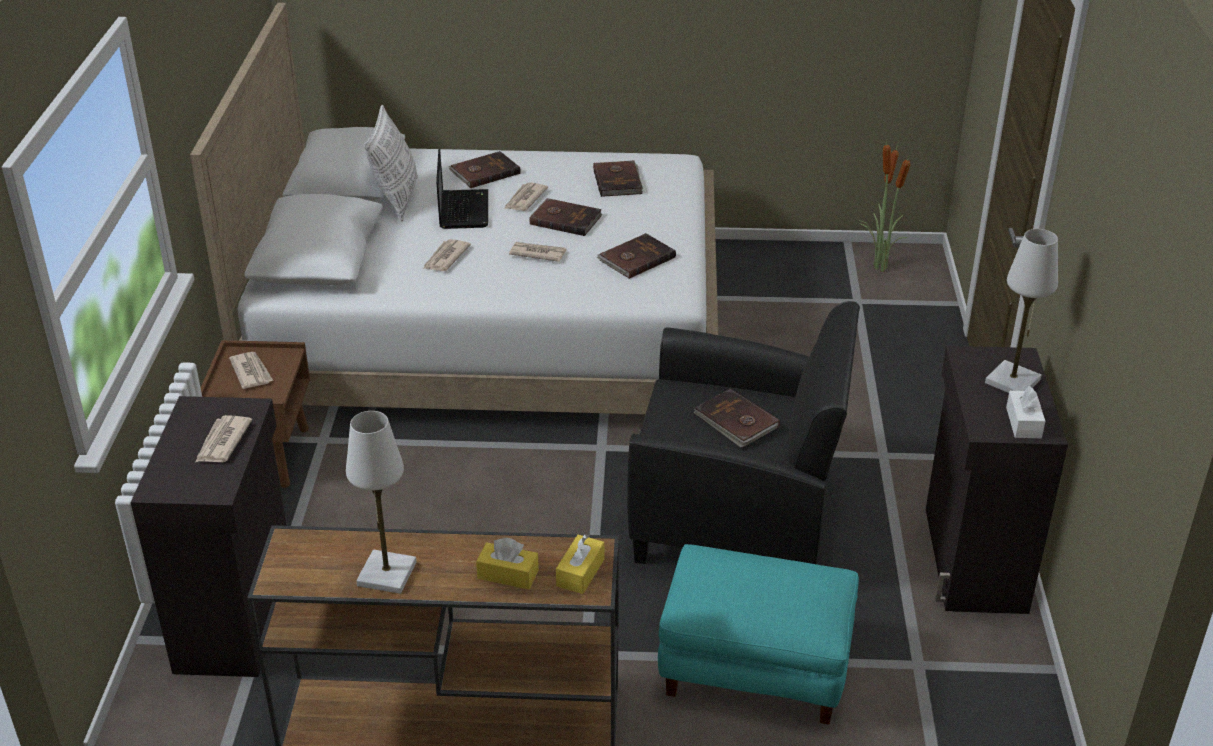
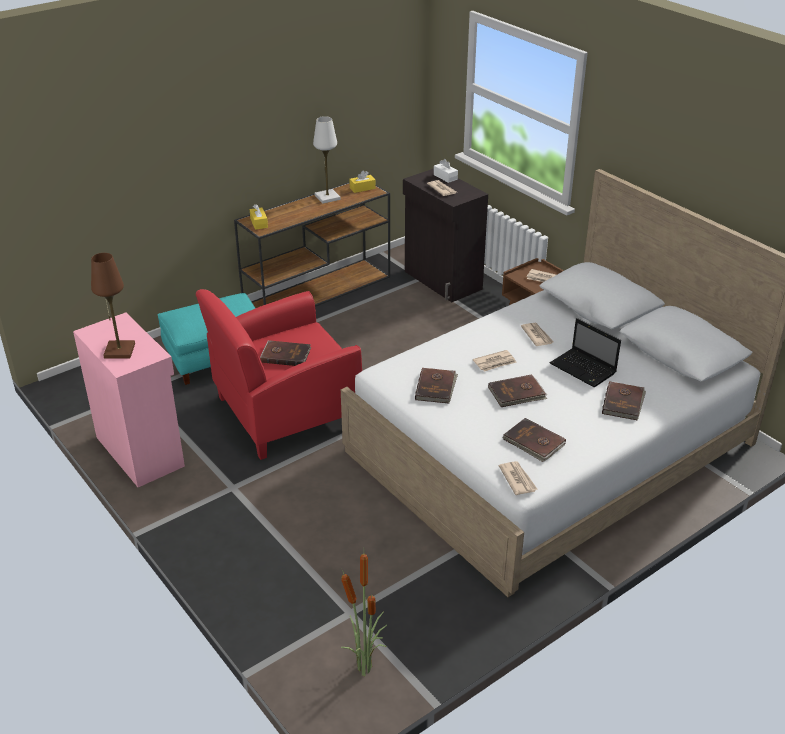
camera: 140 degrees right, 0 degrees up
pillow [364,105,418,222] -> none
yellow tissue box [476,538,539,589] -> yellow tissue box moved to [349,170,376,193]
newspaper [504,182,548,211] -> newspaper moved to [499,461,538,495]
black armchair [627,301,860,564] -> red armchair [196,289,362,460]
black cabinet [926,346,1068,614] -> pink cabinet [73,313,185,487]
white table lamp [985,229,1058,393] -> brown table lamp [91,253,135,359]
white tissue box [1006,386,1045,438] -> white tissue box moved to [434,159,458,183]

